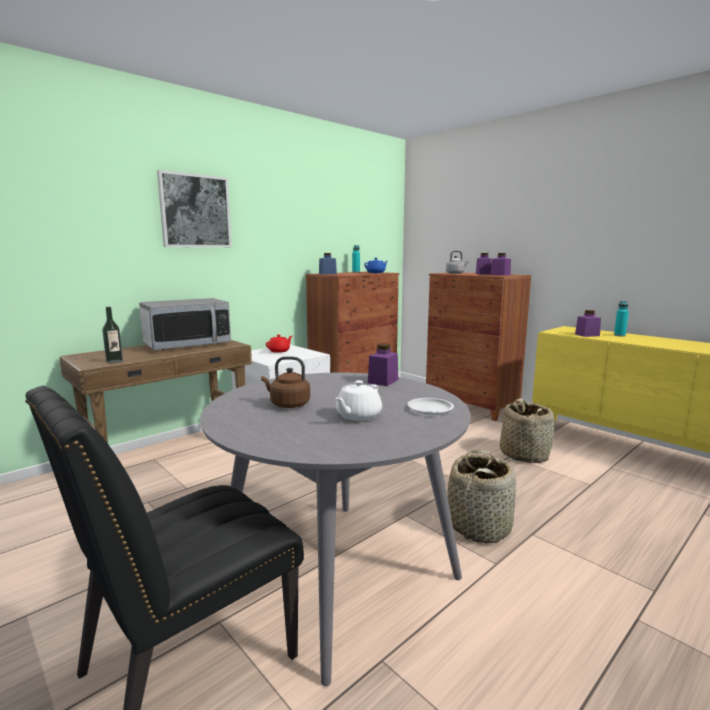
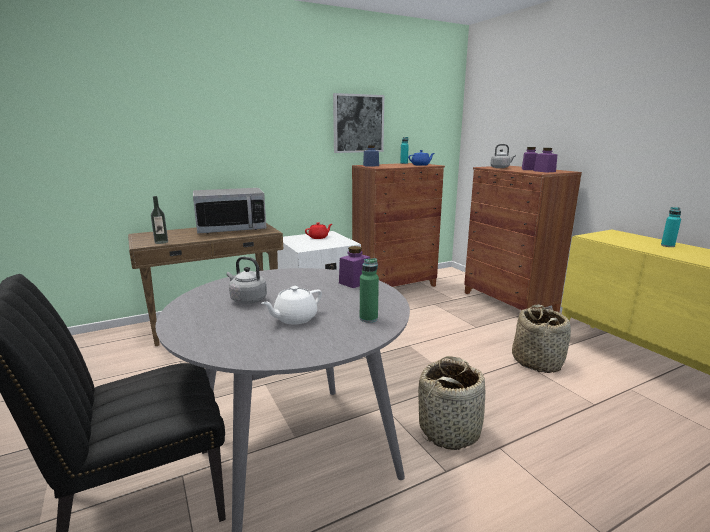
camera: 15 degrees right, 5 degrees up
picture [157,170,232,247] -> picture moved to [333,93,384,153]
brown kettle [261,356,310,408] -> grey kettle [227,257,267,304]
white plate [408,398,454,415] -> green bottle [360,258,379,322]
purple jar [575,310,601,337] -> none

